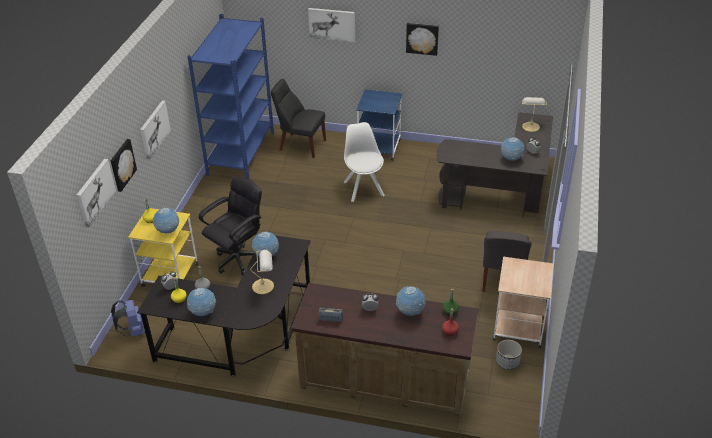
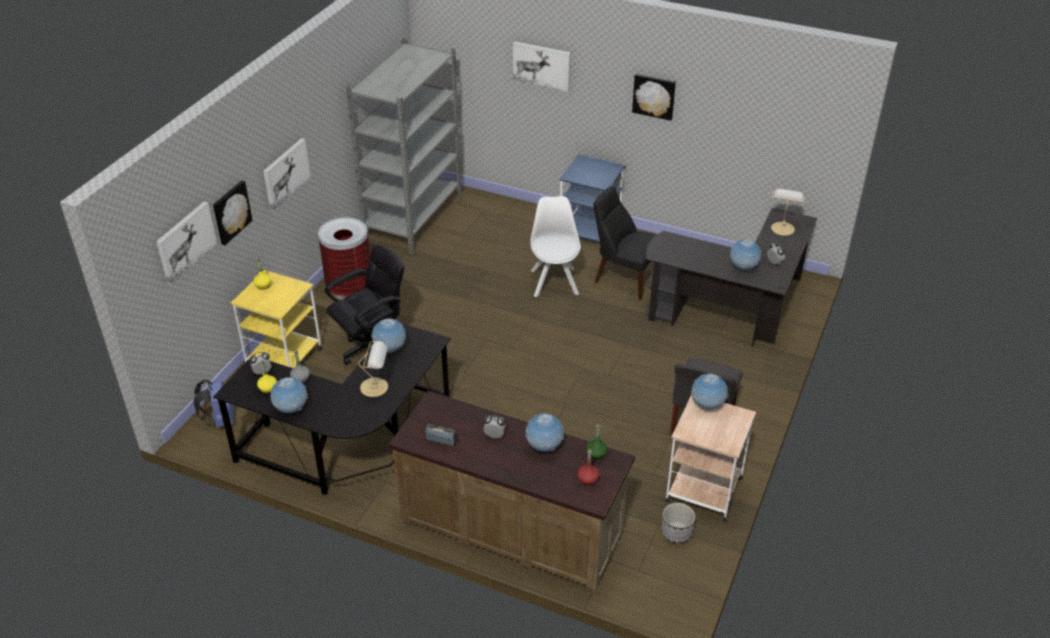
camera: 10 degrees right, 0 degrees up
globe [153,208,179,233] -> globe moved to [691,373,728,410]
blue bookcase [188,14,274,179] -> grey bookcase [346,38,461,254]
black chair [271,79,326,158] -> black chair moved to [593,186,656,300]
none -> trash can [318,217,370,300]

